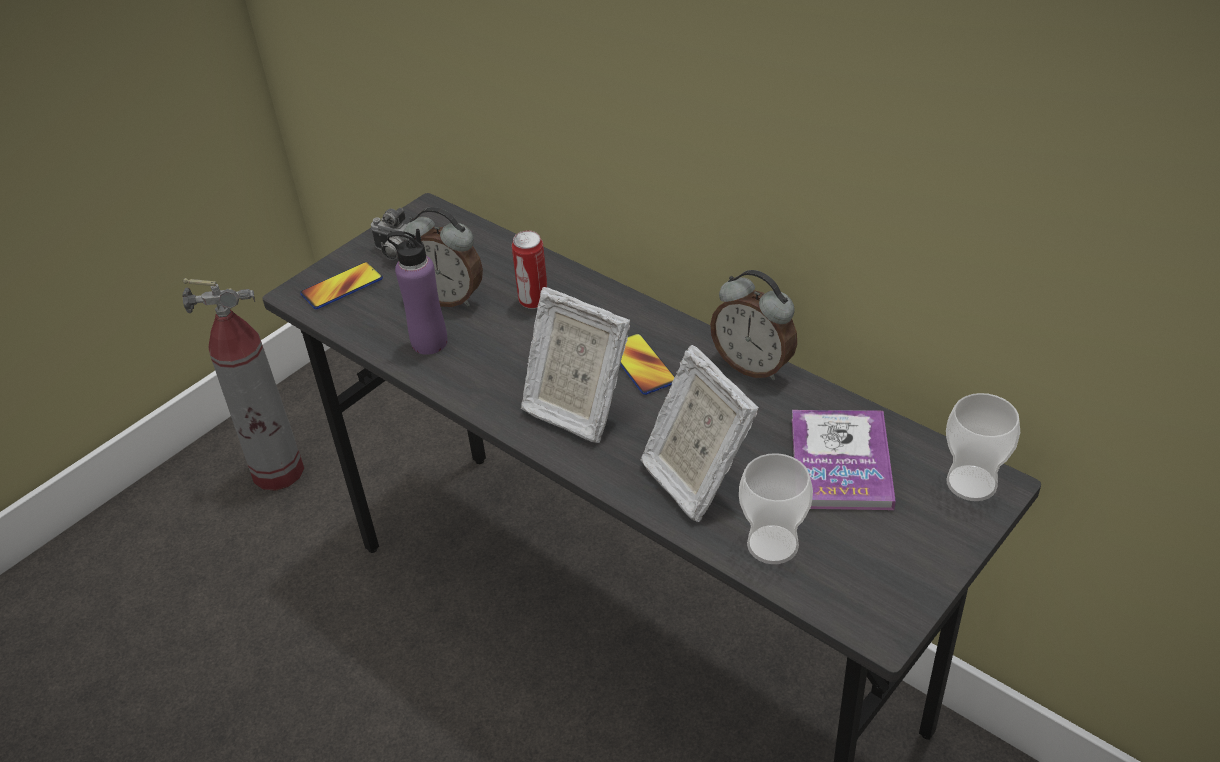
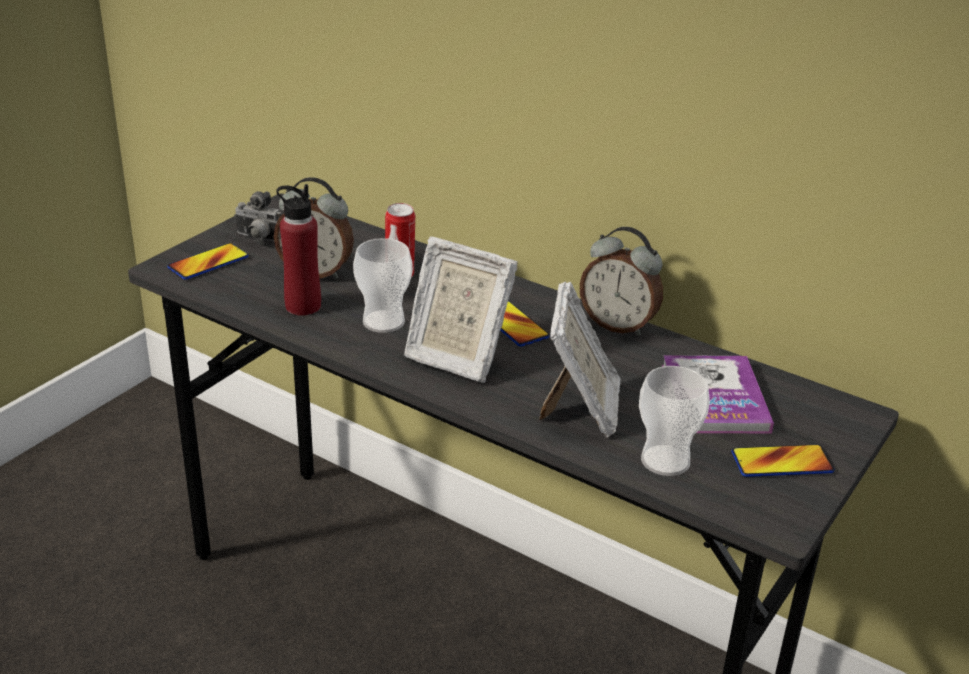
camera: 10 degrees left, 10 degrees down
fire extinguisher [182,278,304,491] -> none
purple bottle [387,229,448,355] -> red bottle [276,184,321,316]
picture frame [640,345,759,522] -> picture frame turned 135 degrees counterclockwise [539,282,620,438]
cup [946,393,1020,501] -> cup moved to [353,238,412,333]
none -> phone [732,444,835,477]

